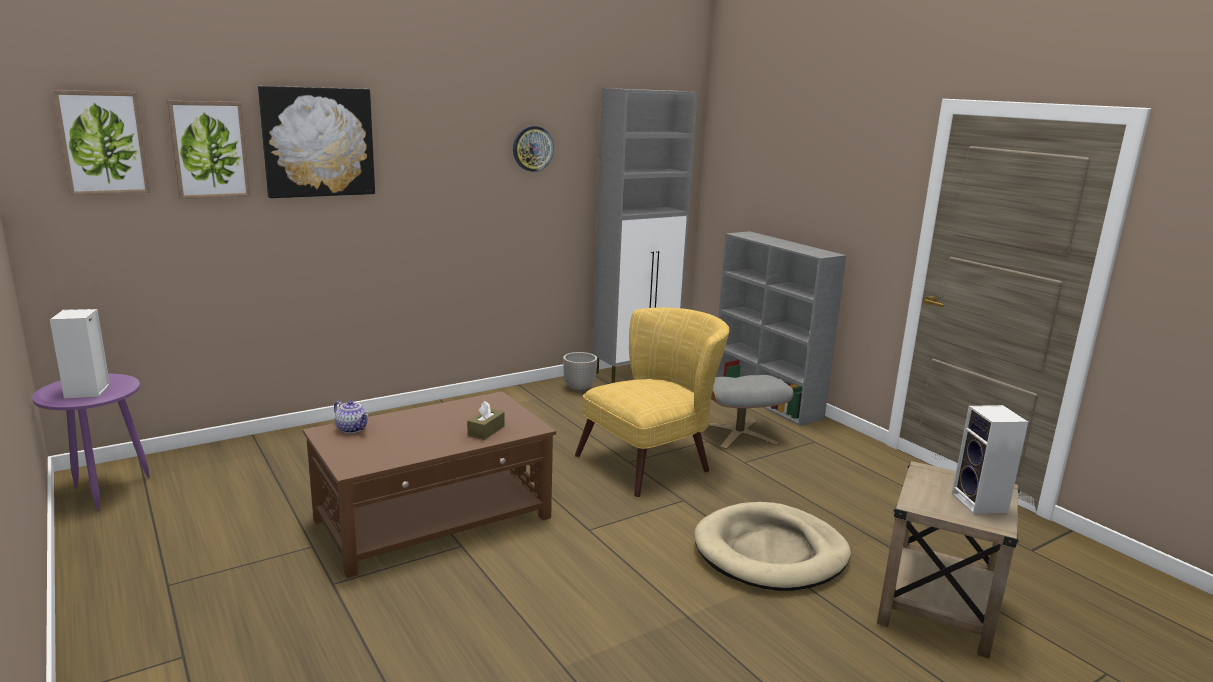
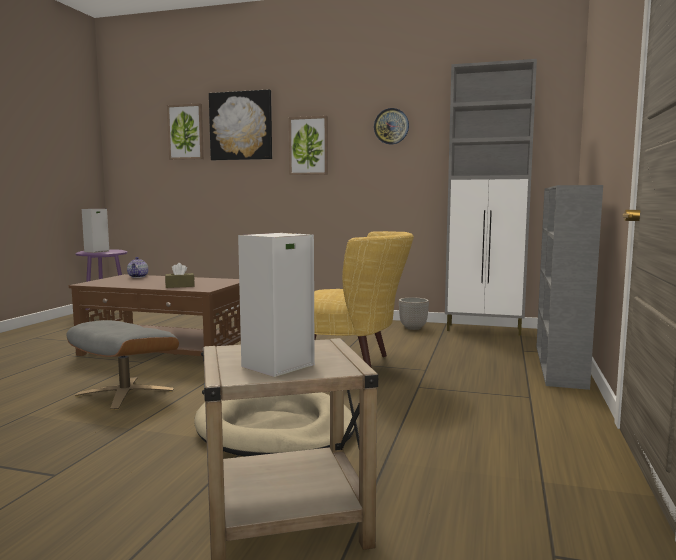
camera: 50 degrees right, 10 degrees down
picture [53,90,150,196] -> picture moved to [289,116,328,175]
grey ottoman [709,375,794,449] -> grey ottoman moved to [67,320,179,410]

